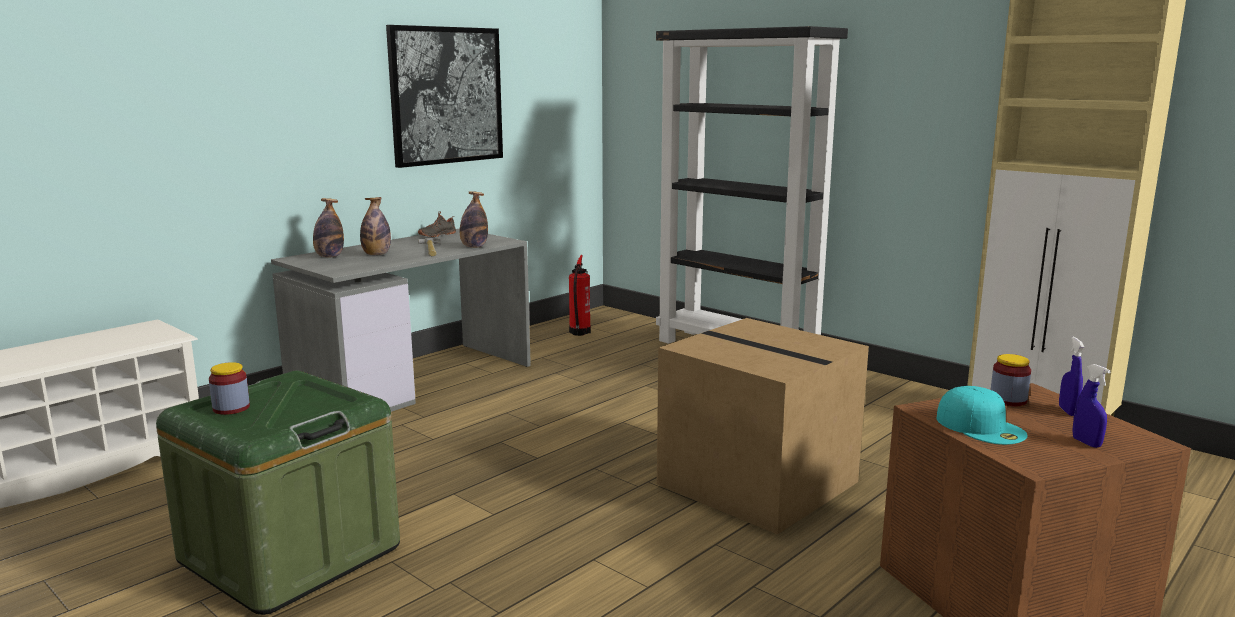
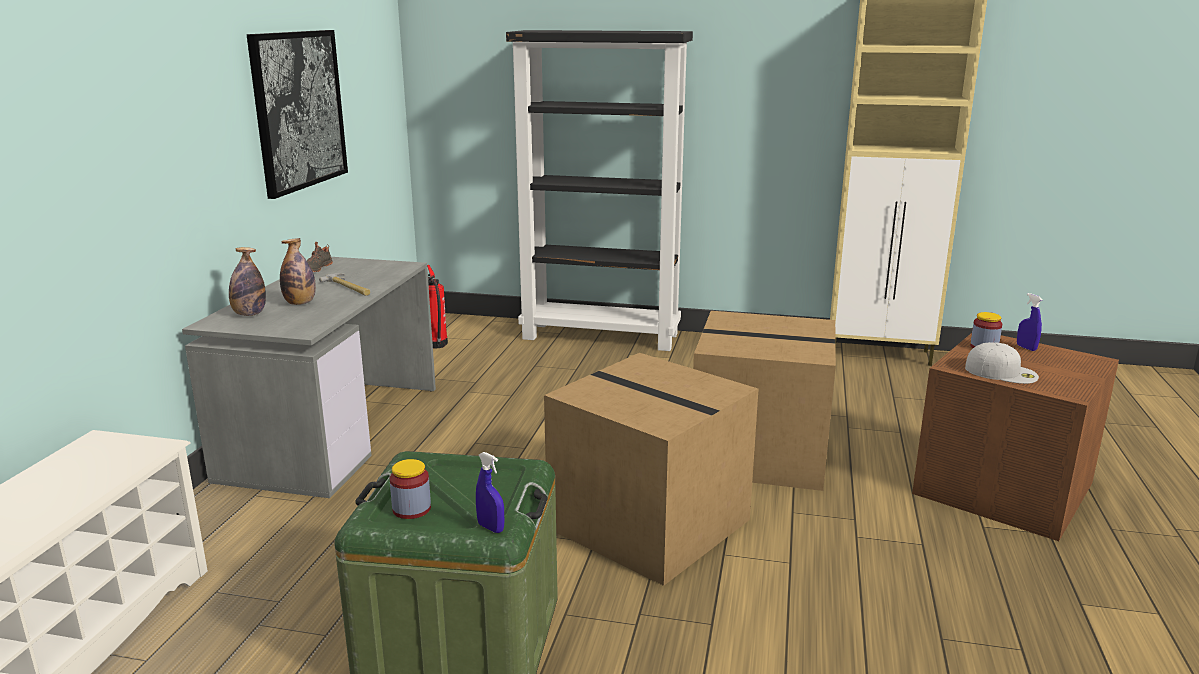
camera: 30 degrees left, 5 degrees up
bottle [460,191,488,248] -> none
turquoise cap [937,386,1028,445] -> white cap [965,342,1039,384]
blue spray bottle [1072,364,1111,448] -> blue spray bottle moved to [476,452,504,533]
none -> cardboard box [544,353,759,586]

